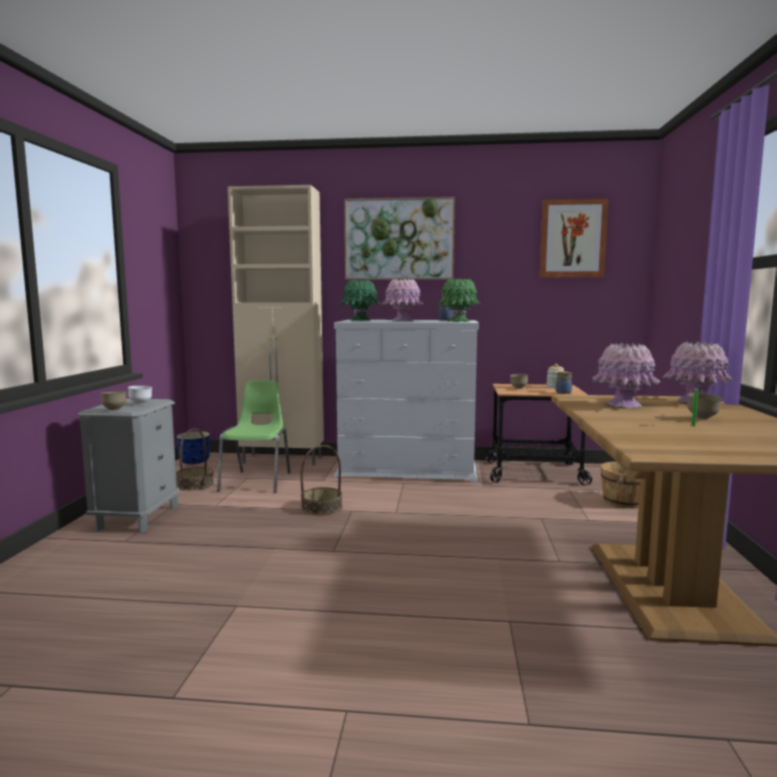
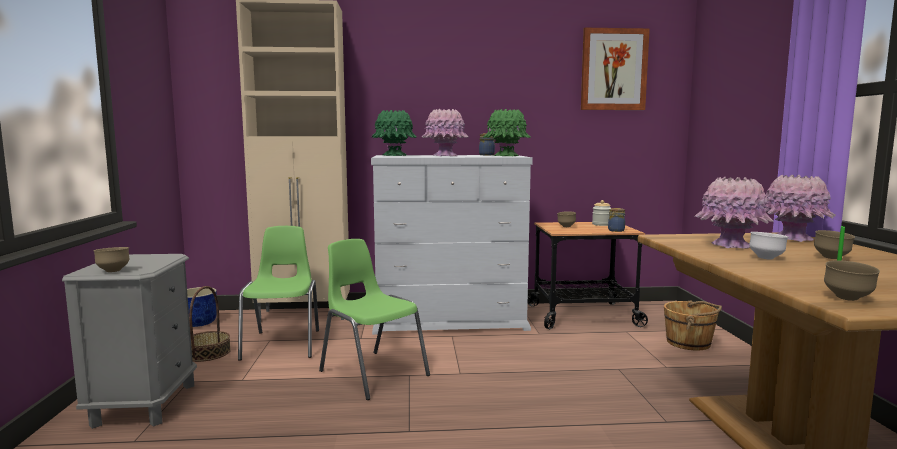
camera: 10 degrees left, 0 degrees up
white bowl [128,386,152,404] -> white bowl moved to [749,232,788,260]
basket [300,445,342,515] -> green chair [319,239,430,400]
picture [344,197,455,280] -> none
none -> brown bowl [824,260,880,301]

